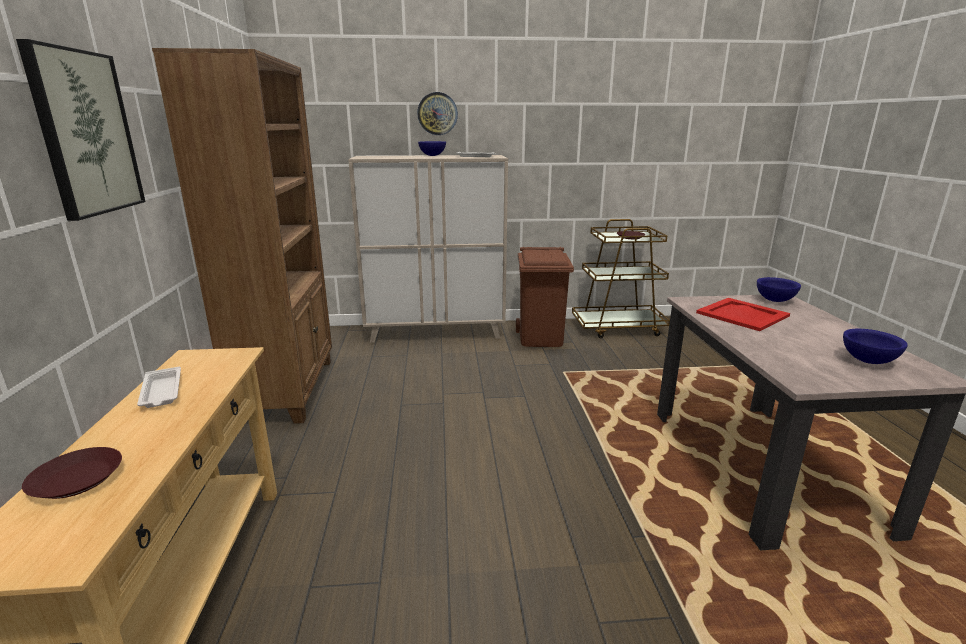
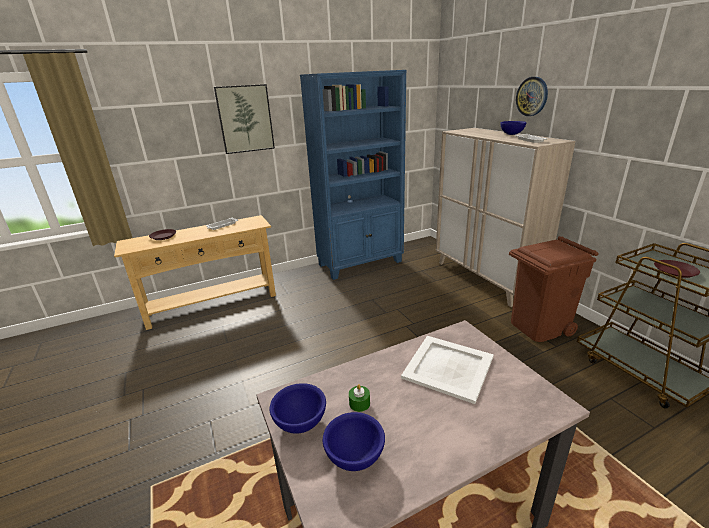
camera: 70 degrees right, 5 degrees up
brown bookcase [152,48,332,424] -> blue bookcase [300,70,406,280]
red tray [696,298,790,331] -> white tray [401,336,494,404]
blue bowl [757,277,801,302] -> blue bowl moved to [269,383,326,434]
none -> green candle [349,384,370,412]

